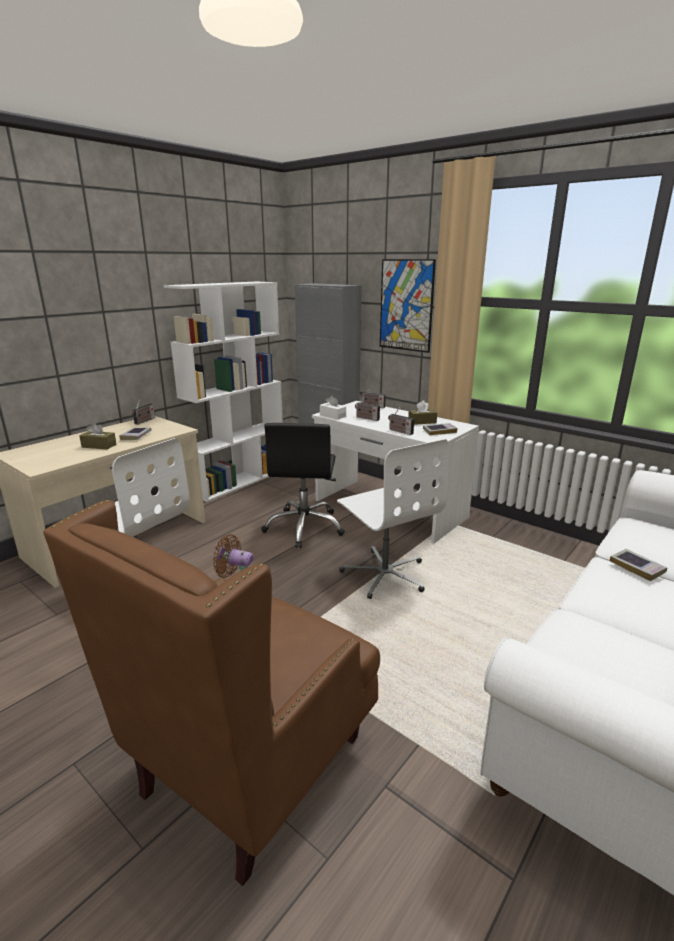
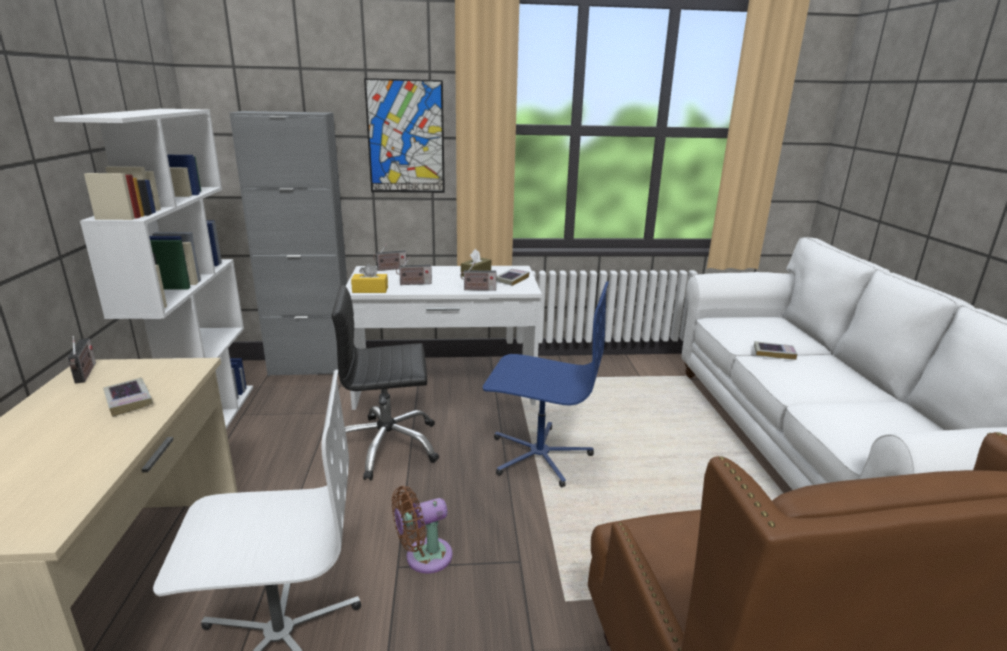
camera: 45 degrees left, 0 degrees up
brown tissue box [79,422,116,450] -> none
black office chair [261,423,345,548] -> black office chair turned 120 degrees clockwise [332,285,439,480]
white tissue box [320,396,346,419] -> yellow tissue box [351,263,388,293]
white office chair [337,439,449,599] -> blue office chair [483,281,609,487]

